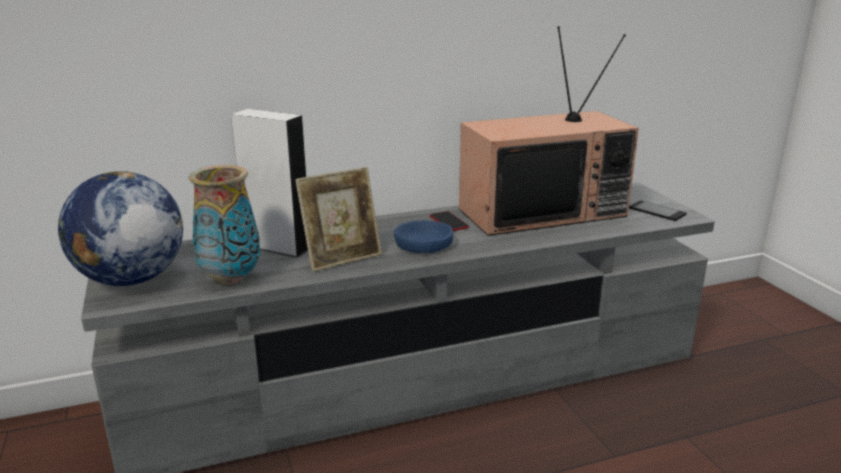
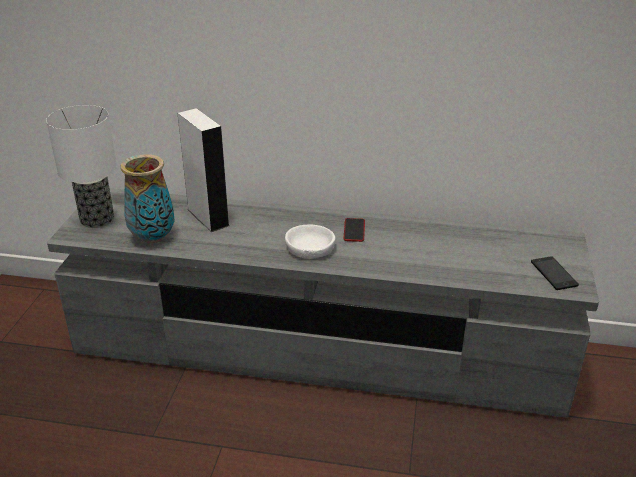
camera: 30 degrees right, 10 degrees up
globe [58,171,183,286] -> table lamp [46,105,117,228]
picture frame [295,167,382,272] -> none
blue bowl [394,220,453,253] -> white bowl [285,225,336,259]
television [459,26,639,236] -> none

